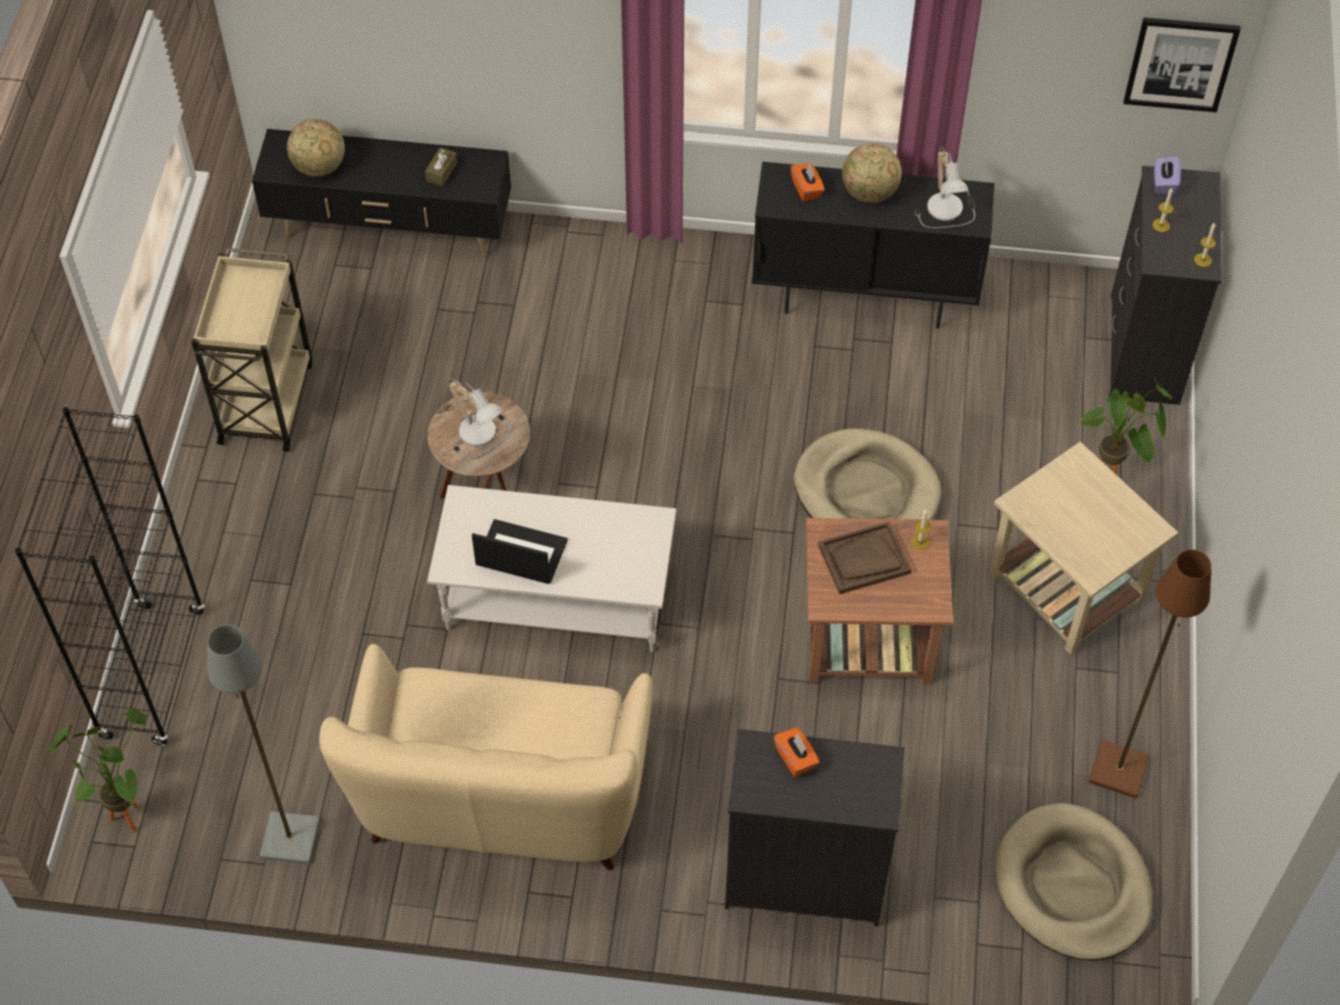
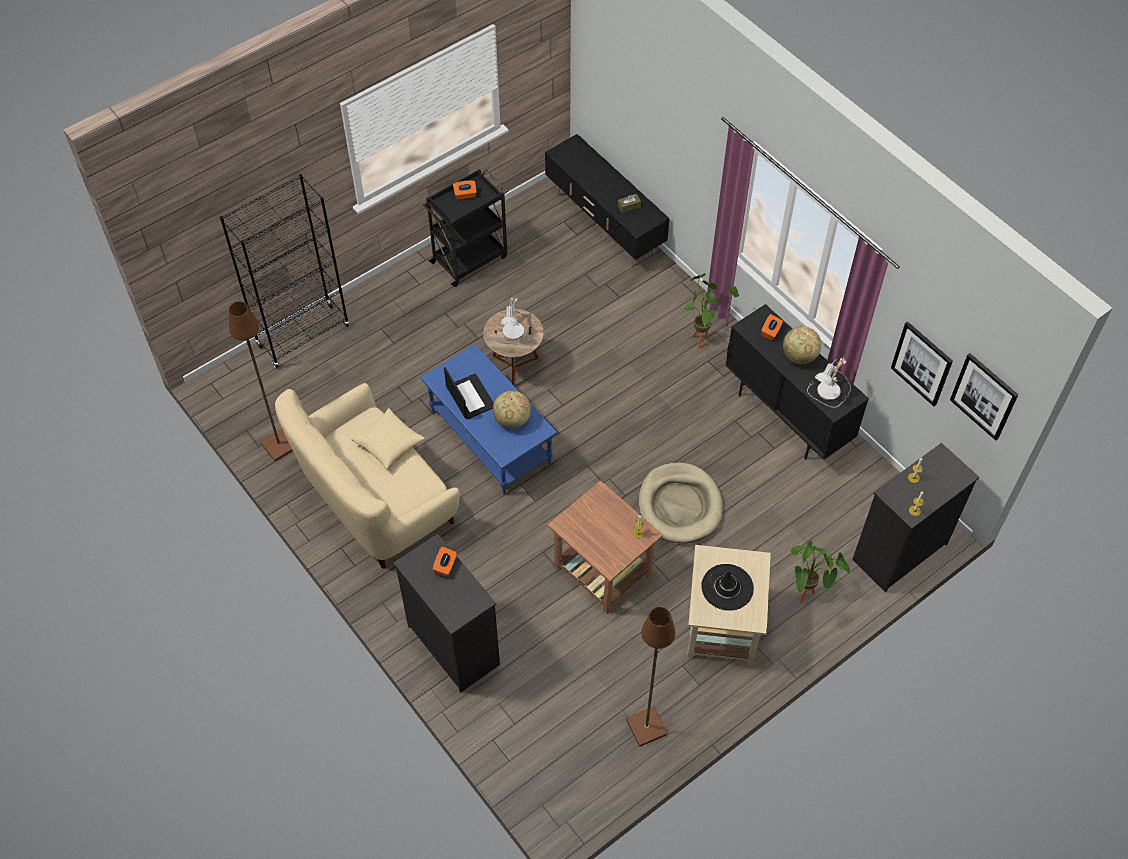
camera: 45 degrees right, 0 degrees up
potted plant [49,708,147,833] -> potted plant moved to [683,273,739,348]
beige cart [191,248,312,452] -> black cart [423,169,508,287]
grey floor lamp [207,625,320,864] -> brown floor lamp [229,301,293,461]
globe [287,119,345,177] -> globe moved to [493,390,531,429]
white coffee table [427,485,677,652] -> blue coffee table [420,344,557,495]
brown tray [818,521,912,594] -> none
beige dog bed [995,803,1153,961] -> none
purple tissue box [1154,156,1181,195] -> none
none -> pillow [351,408,425,470]
none -> orange tissue box [453,180,477,200]
none -> black hat [701,564,754,611]
none -> picture [891,322,953,406]

